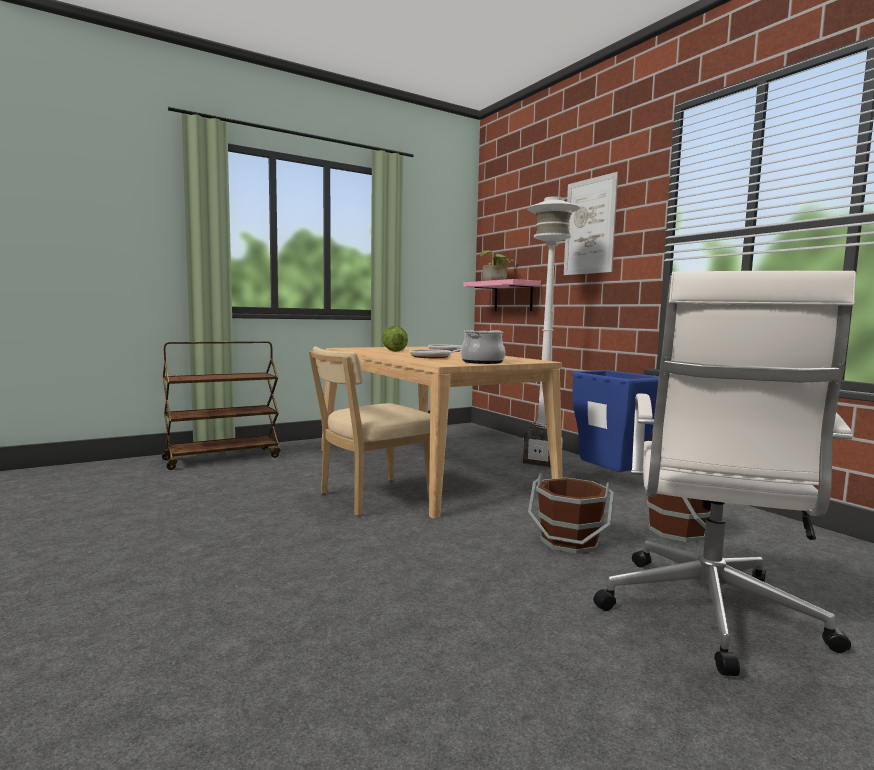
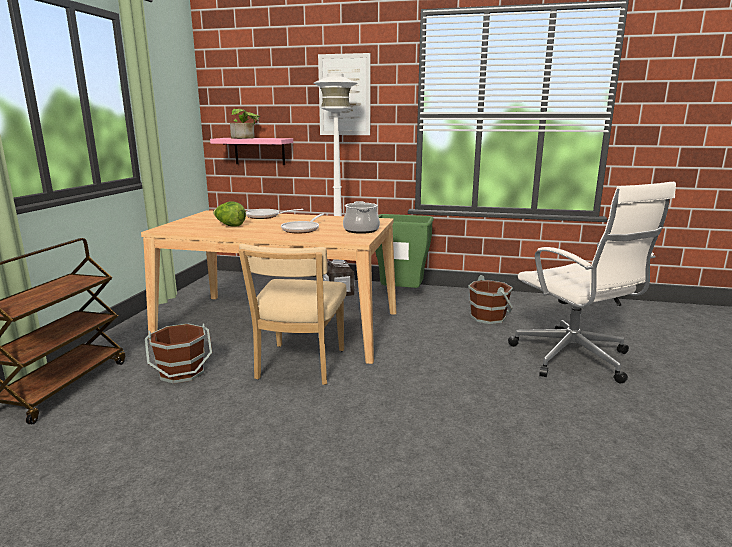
camera: 45 degrees left, 10 degrees up
brown bucket [528,473,614,554] -> brown bucket moved to [145,323,212,384]
blue trash can [572,370,659,472] -> green trash can [375,214,434,288]

